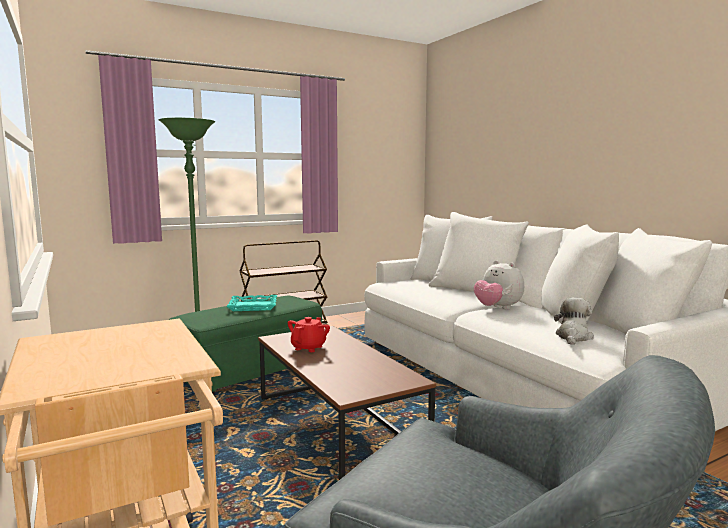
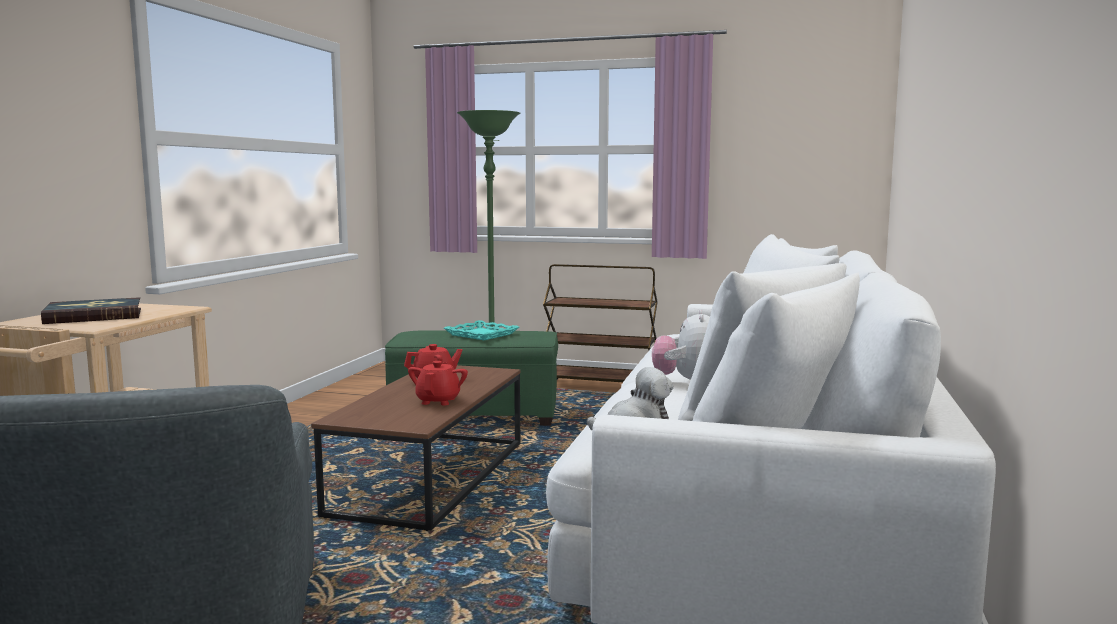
camera: 45 degrees right, 0 degrees up
none -> book [41,297,141,324]
none -> red teapot [408,361,468,406]

